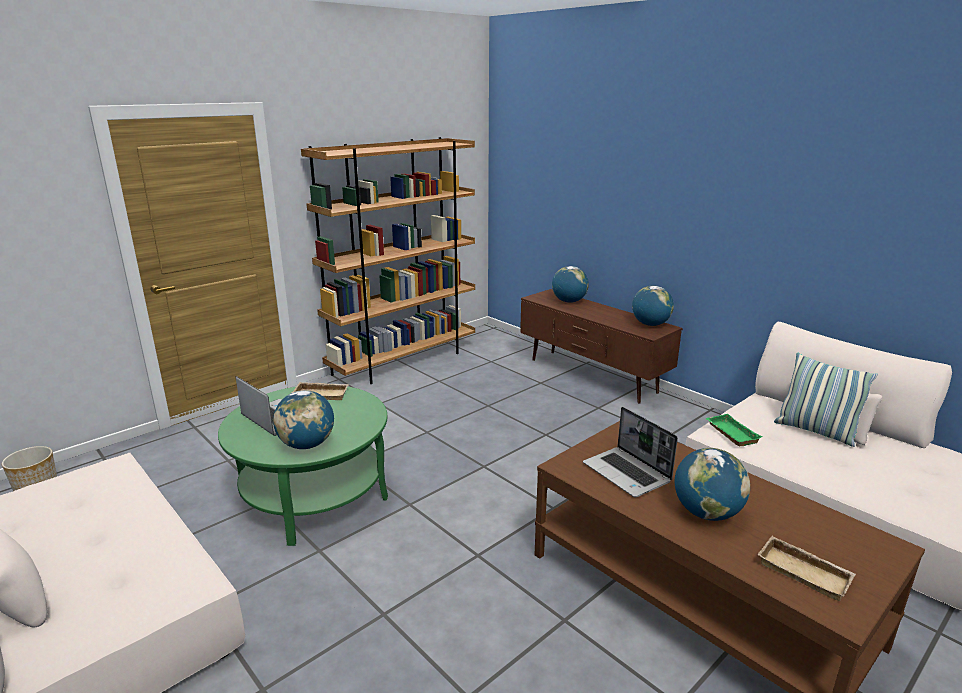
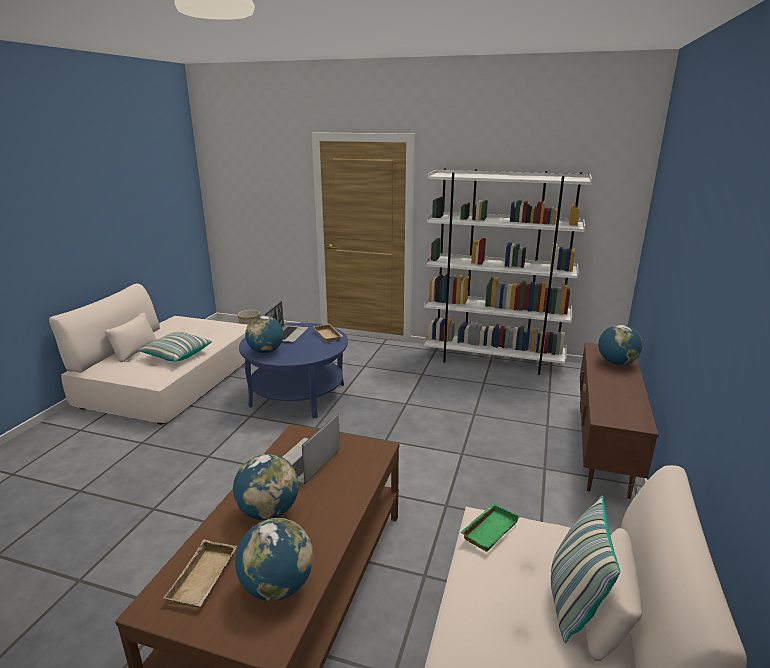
camera: 60 degrees right, 0 degrees up
green coffee table [218,387,388,546] -> blue coffee table [239,323,348,418]
brown bookcase [301,137,475,384] -> white bookcase [423,168,592,375]
globe [632,286,674,326] -> globe moved to [235,518,313,601]
none -> pillow [137,332,212,362]

